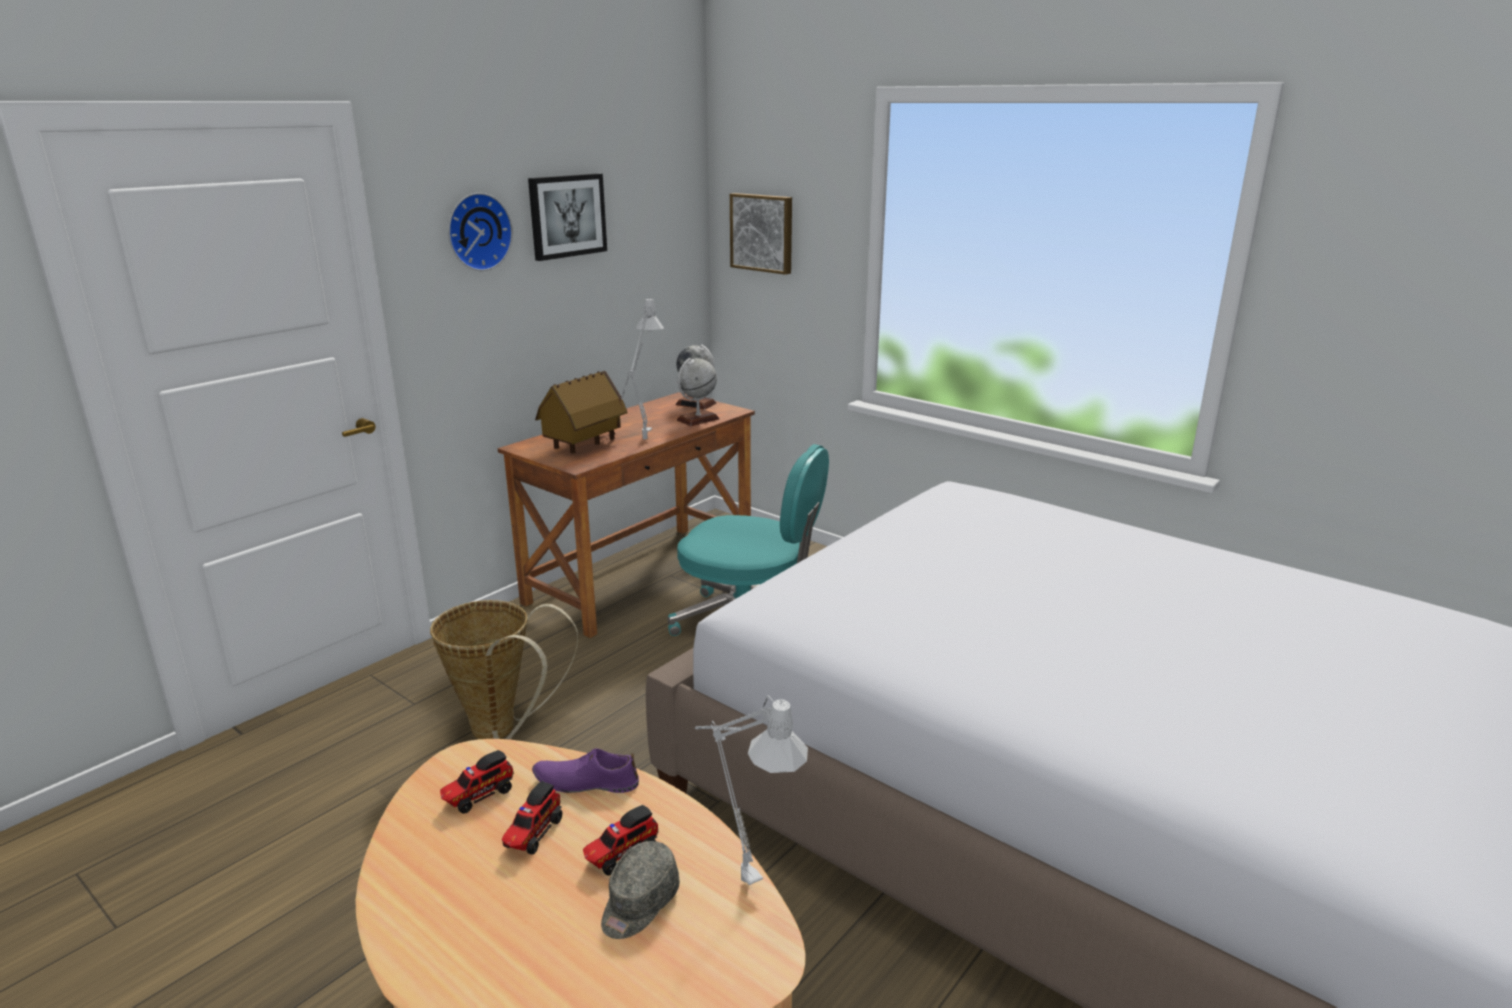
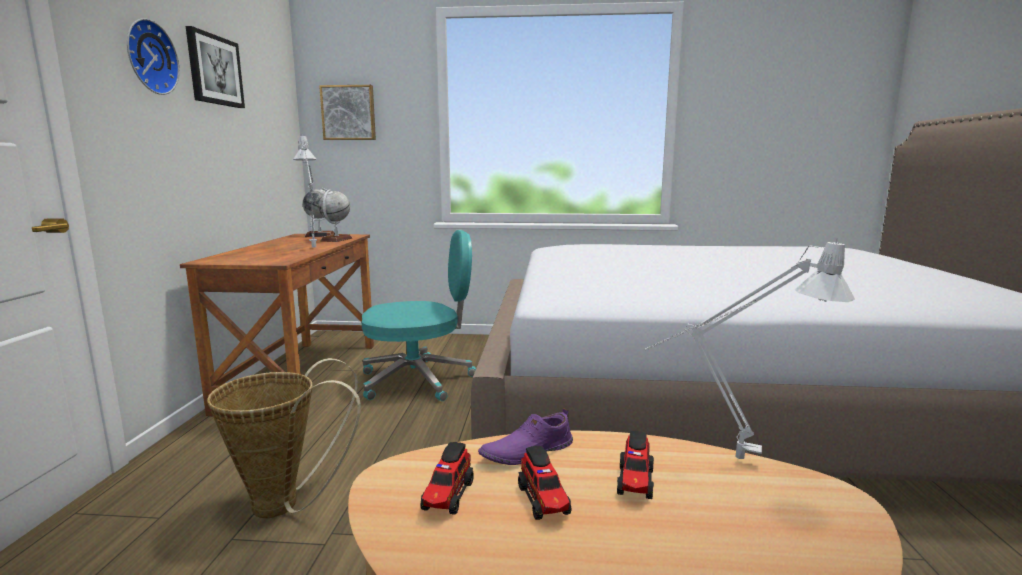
camera: 35 degrees left, 10 degrees down
toy house [535,371,627,454] -> none
grey cap [601,841,680,939] -> none

